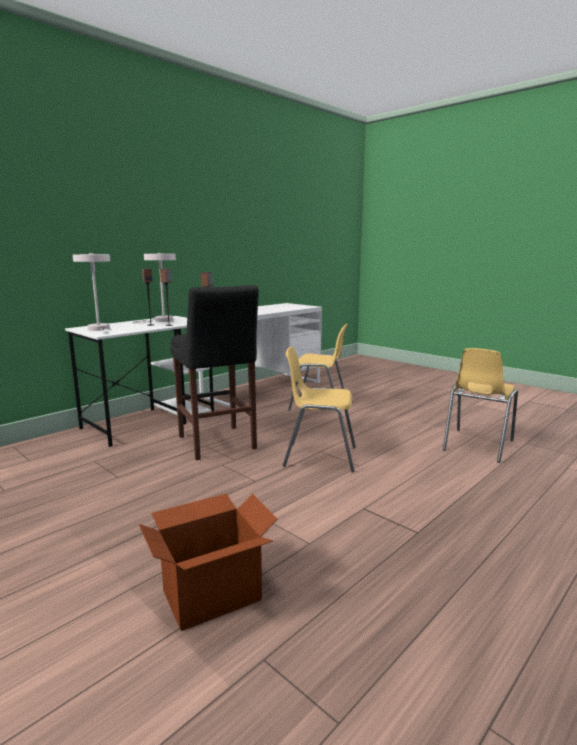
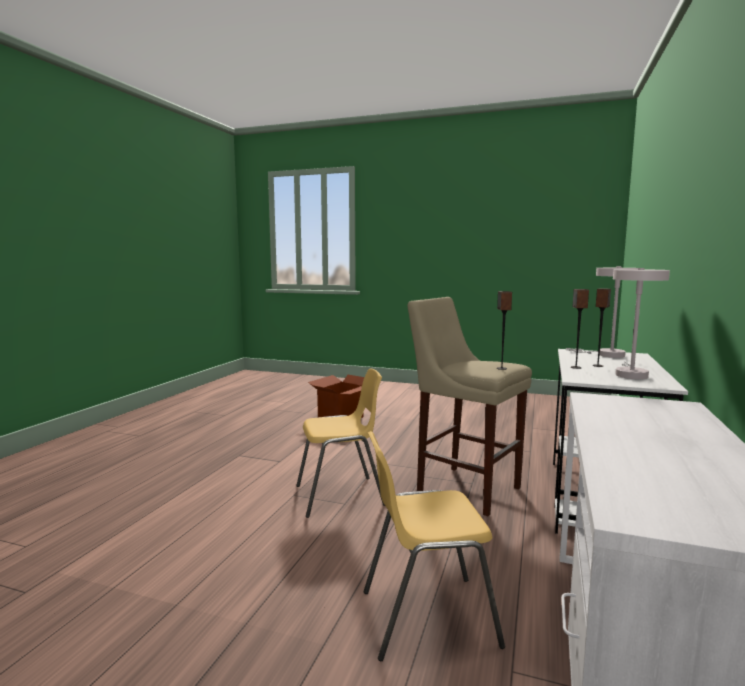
camera: 155 degrees right, 5 degrees down
black stool [170,285,259,460] -> beige stool [408,297,532,516]
yellow chair [443,348,518,463] -> none

